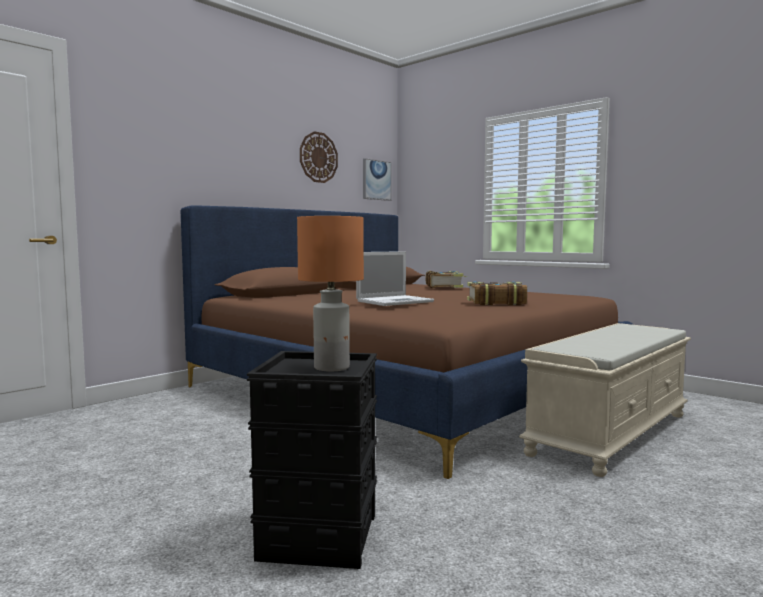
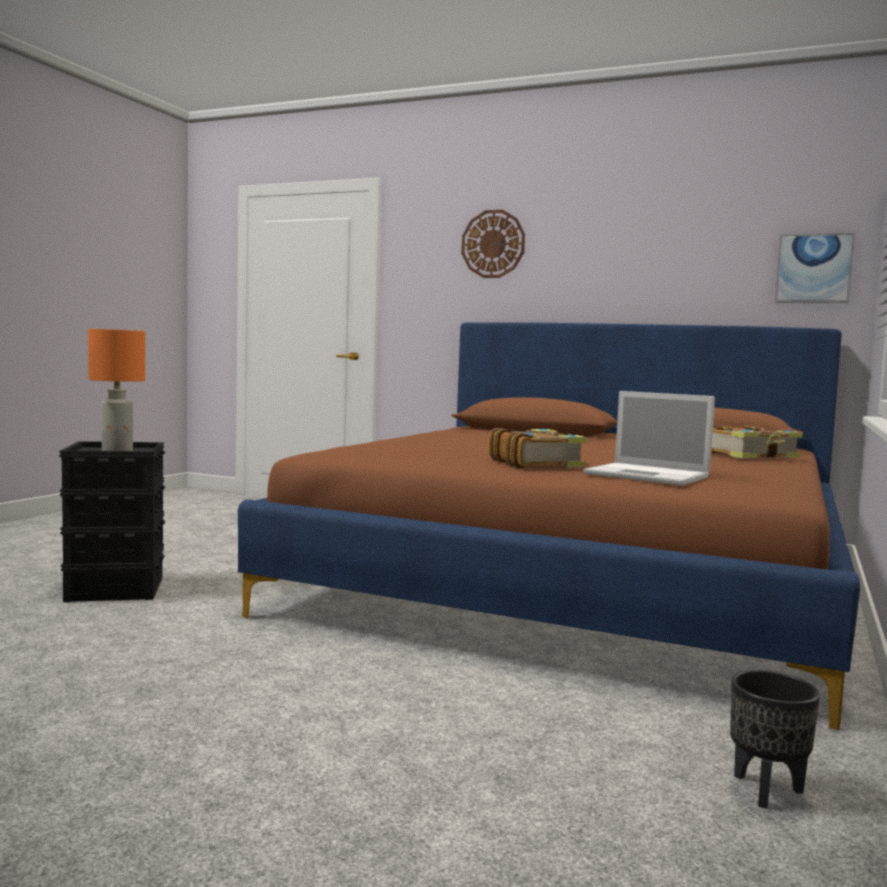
camera: 70 degrees right, 0 degrees up
wall clock [300,131,338,183] -> wall clock moved to [461,210,525,278]
laptop [356,251,434,306] -> laptop moved to [584,391,715,486]
beige bench [519,323,691,477] -> none
none -> black planter [730,670,820,809]

